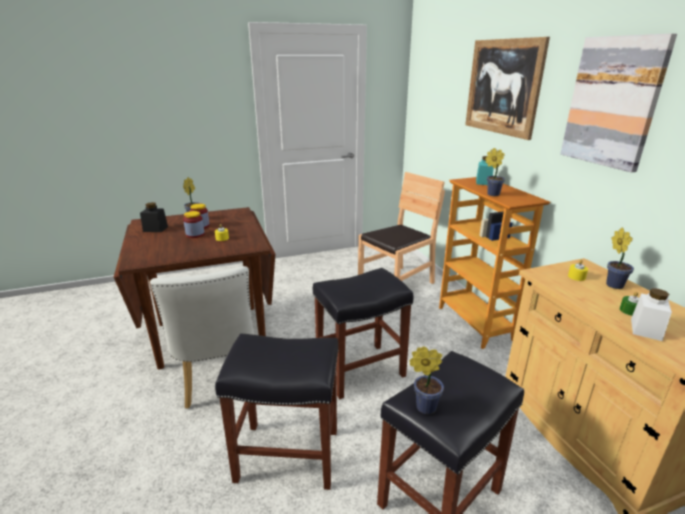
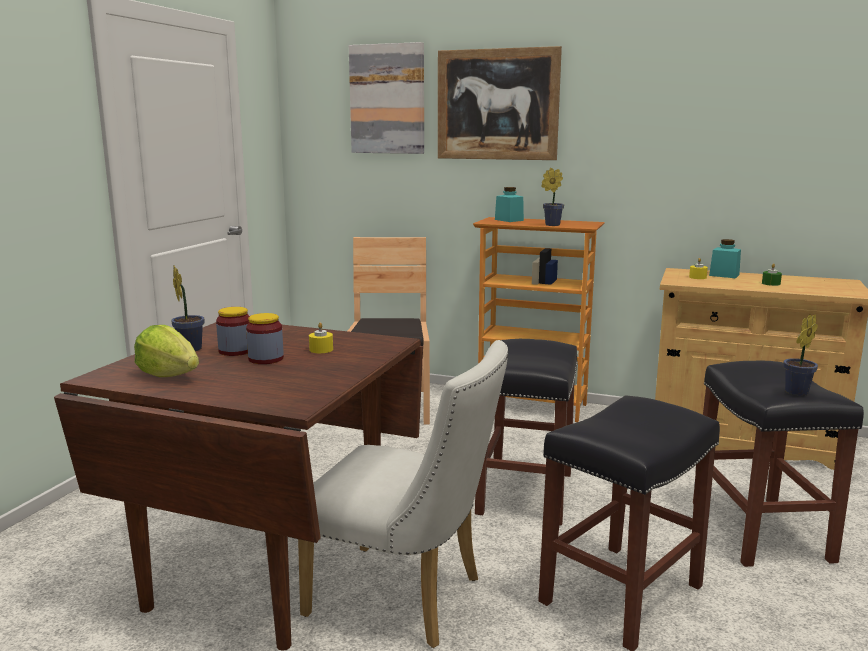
camera: 50 degrees left, 10 degrees down
black jar [140,202,168,232] -> lettuce [134,325,199,377]
picture [560,33,677,173] -> picture moved to [349,42,424,154]
potted plant [606,228,634,289] -> turquoise jar [709,239,741,278]
white jar [631,288,672,341] -> none

